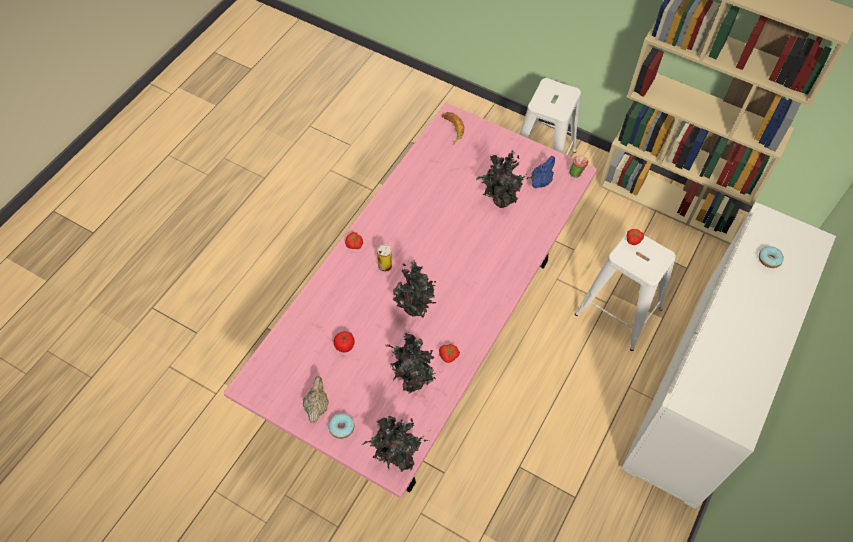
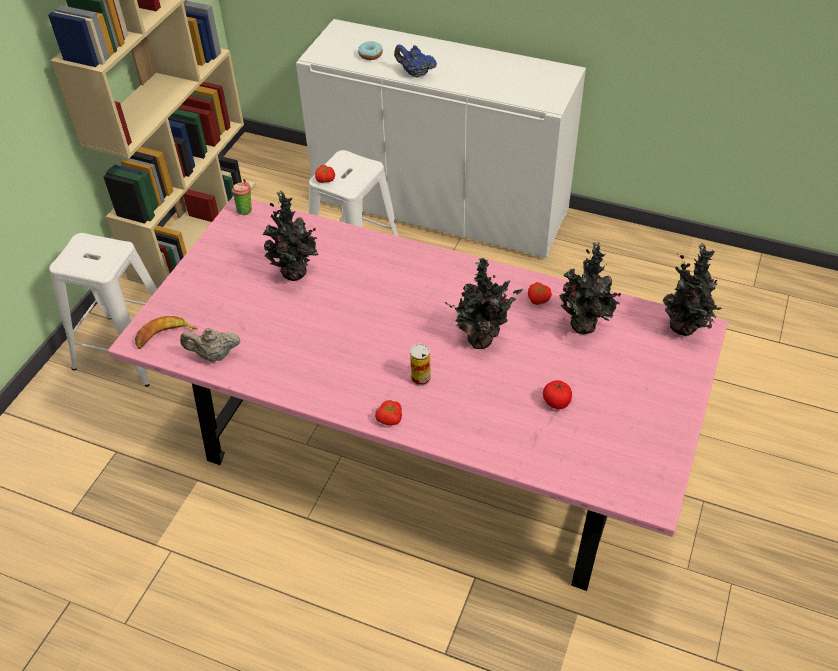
camera: 95 degrees left, 10 degrees down
beige teapot [303,376,329,423] -> beige teapot moved to [180,328,240,362]
donut [328,413,354,439] -> none
blue teapot [531,156,555,188] -> blue teapot moved to [394,45,437,78]

